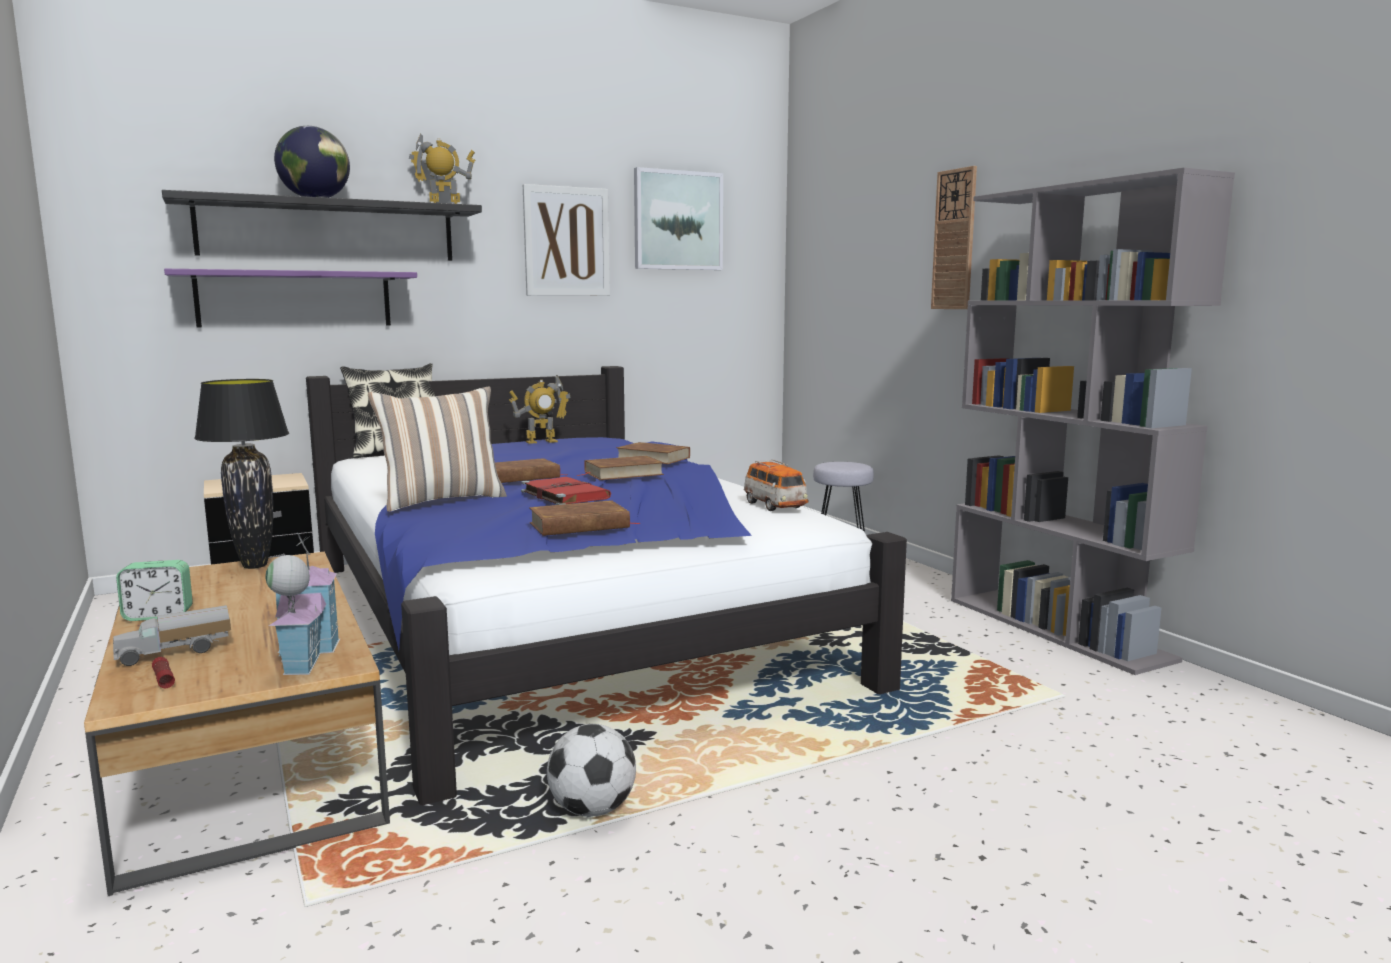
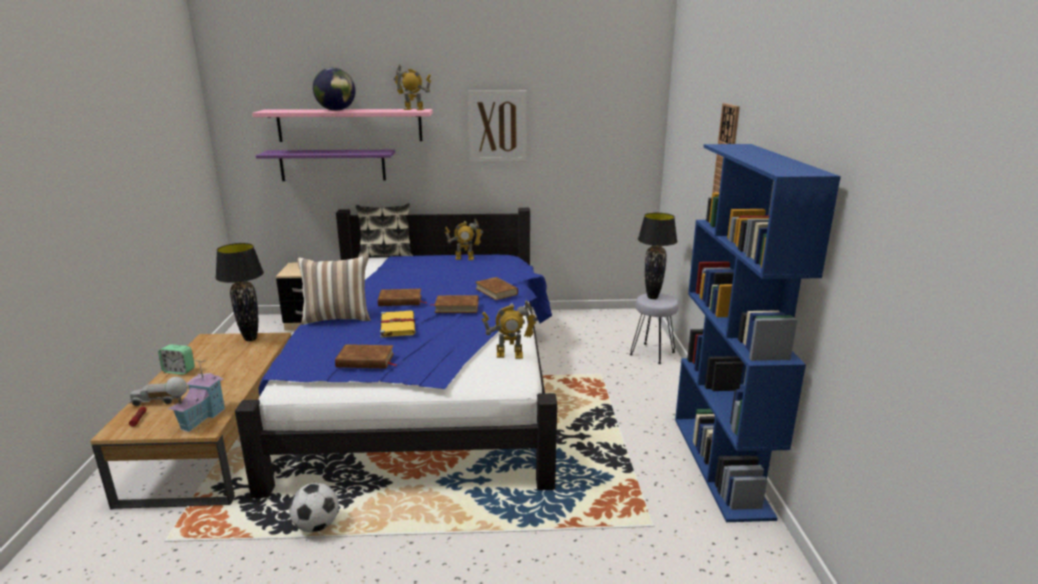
camera: 25 degrees right, 10 degrees up
black shelf [162,190,482,261] -> pink shelf [252,109,433,142]
red book [521,477,611,505] -> yellow book [380,310,415,338]
picture [634,167,723,270] -> none
toy car [744,459,809,511] -> toy robot [482,300,538,359]
grey bookcase [951,167,1235,675] -> blue bookcase [675,144,841,522]
none -> black table lamp [638,213,677,299]

